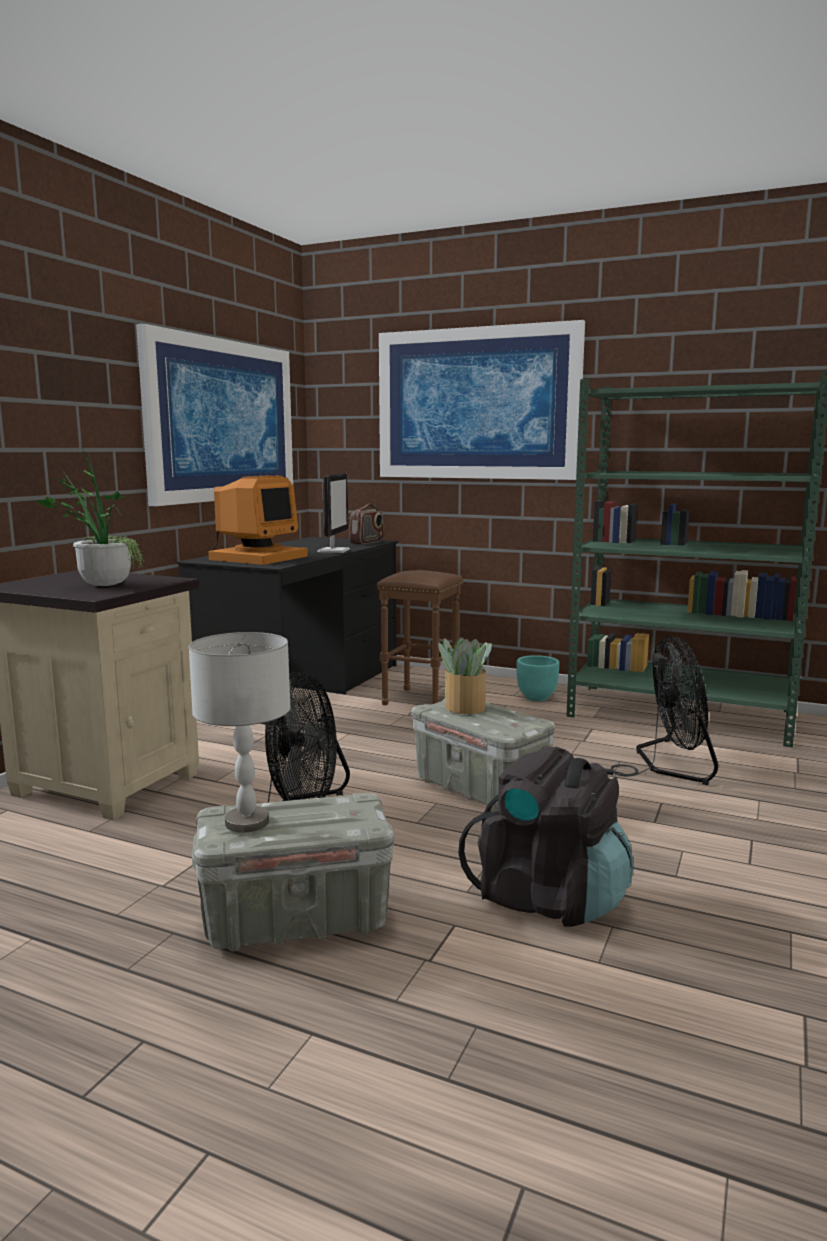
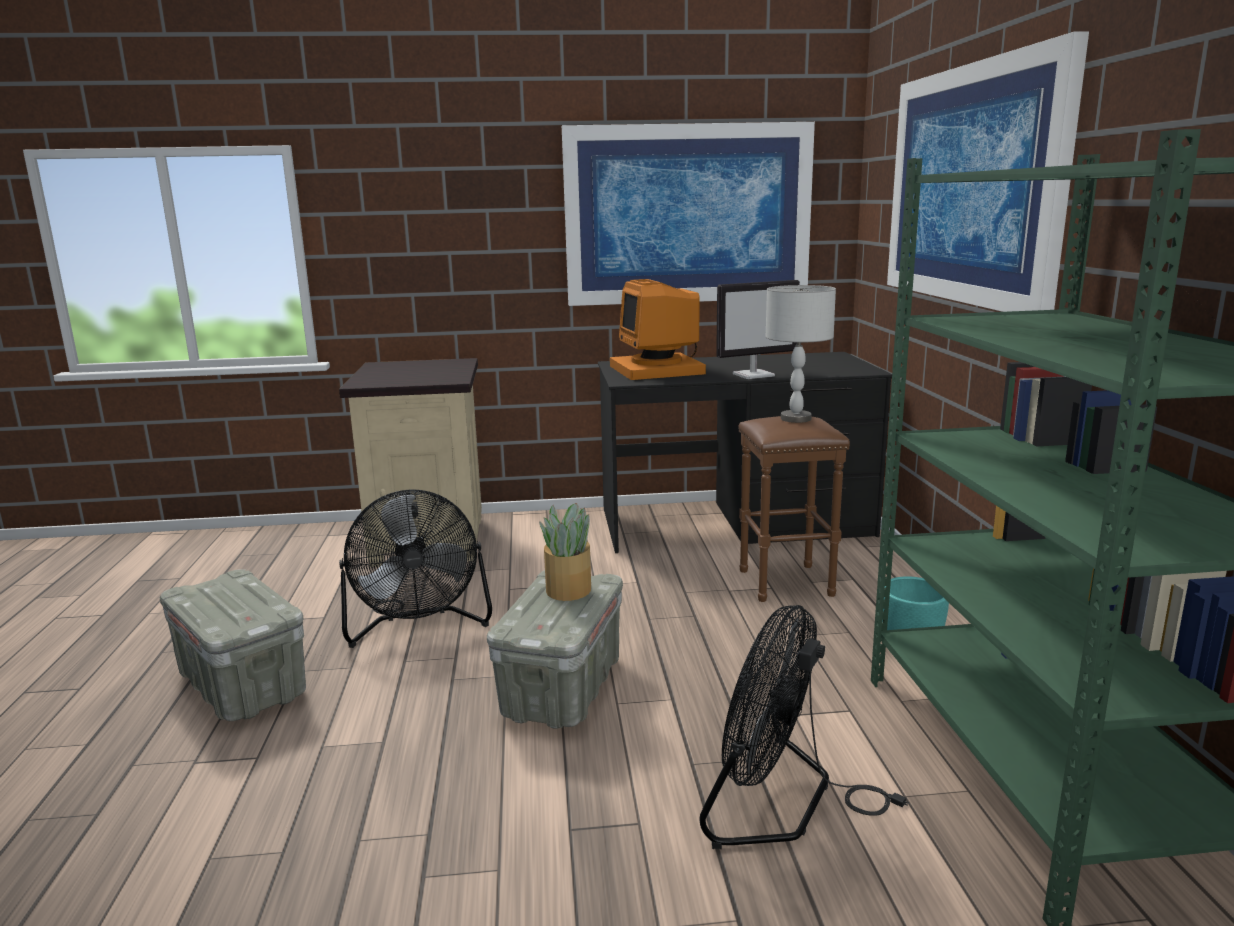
camera: 60 degrees right, 5 degrees up
potted plant [35,438,144,586] -> none
grey table lamp [189,632,291,833] -> grey table lamp moved to [765,285,836,423]
monitor [208,475,308,565] -> monitor turned 75 degrees clockwise [610,279,706,380]
radio [349,504,384,544] -> none
black backpack [458,747,633,927] -> none
black fan [606,636,718,786] -> black fan turned 150 degrees clockwise [700,605,909,849]

